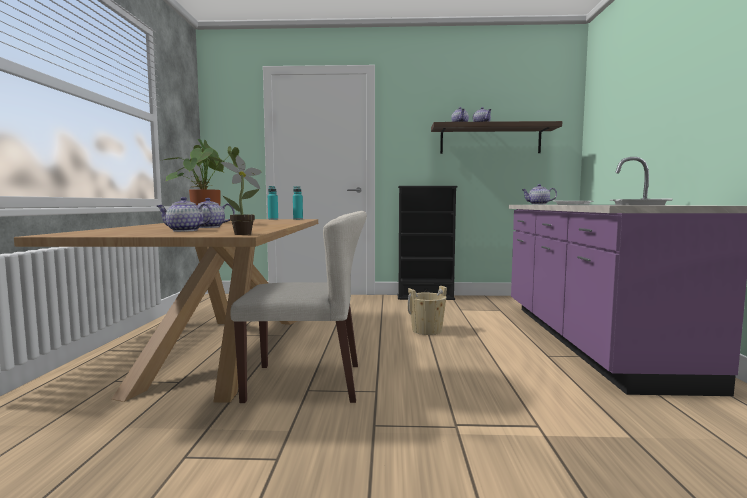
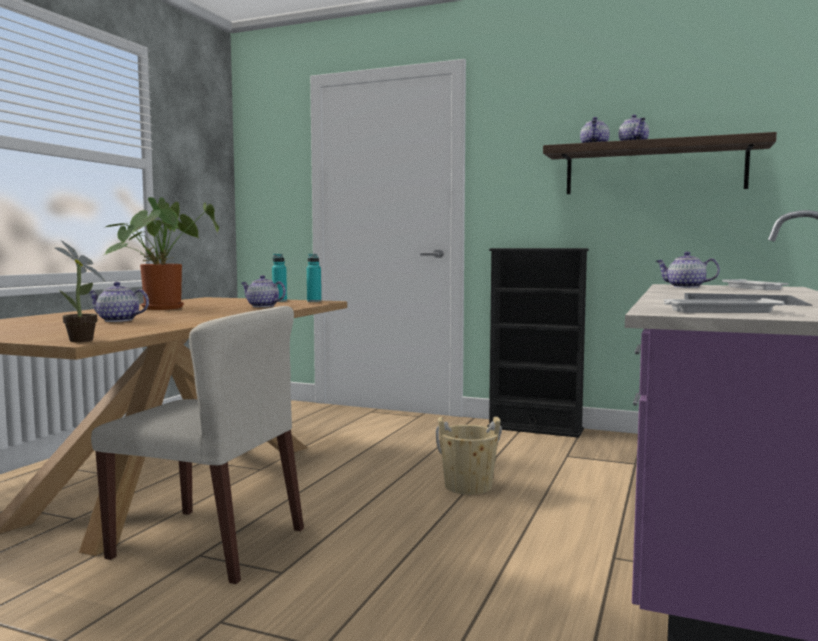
camera: 20 degrees right, 0 degrees up
teapot [157,197,213,232] -> teapot moved to [241,275,286,307]

